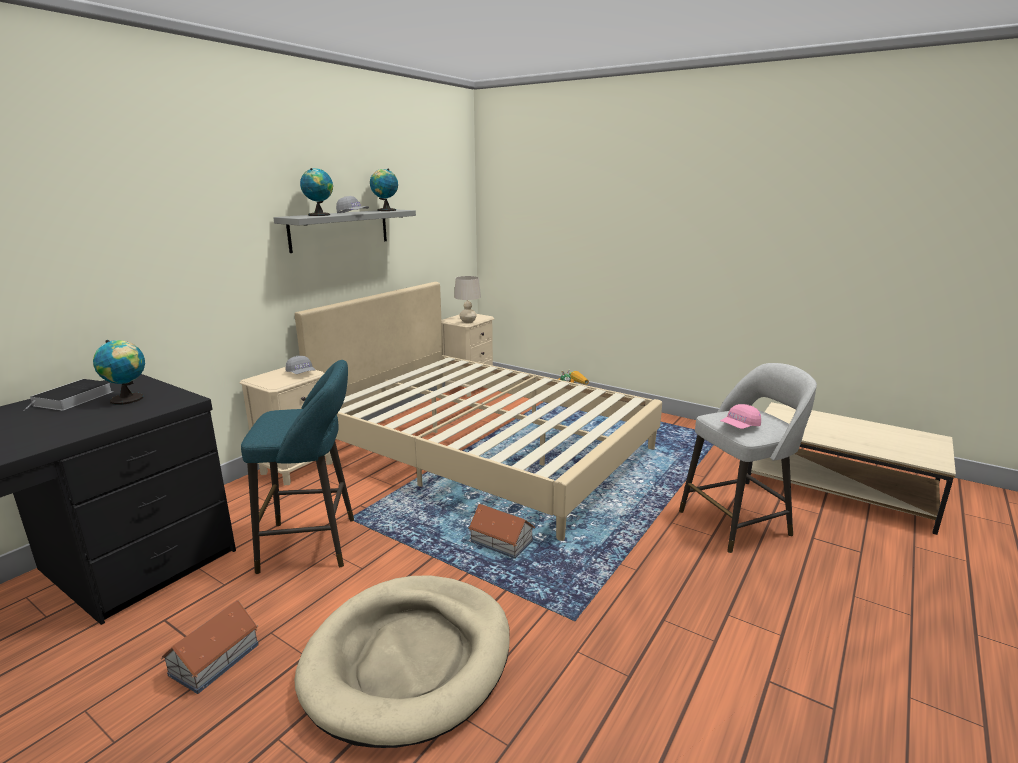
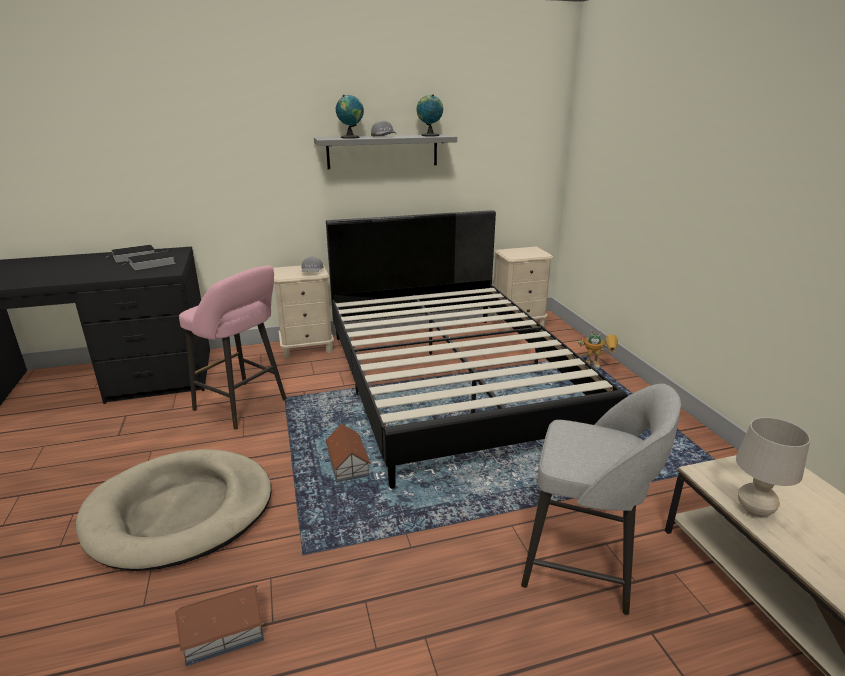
camera: 40 degrees right, 5 degrees up
globe [93,340,145,405] -> book [123,251,176,270]
toy house [160,600,259,694] -> toy house moved to [175,585,264,666]
turquoise stool [241,360,354,574] -> pink stool [179,265,287,429]
beige bed [295,282,662,541] -> black bed [326,210,628,488]
beige table lamp [454,276,481,323] -> beige table lamp moved to [736,417,810,517]
pink cap [721,404,761,429] -> none

